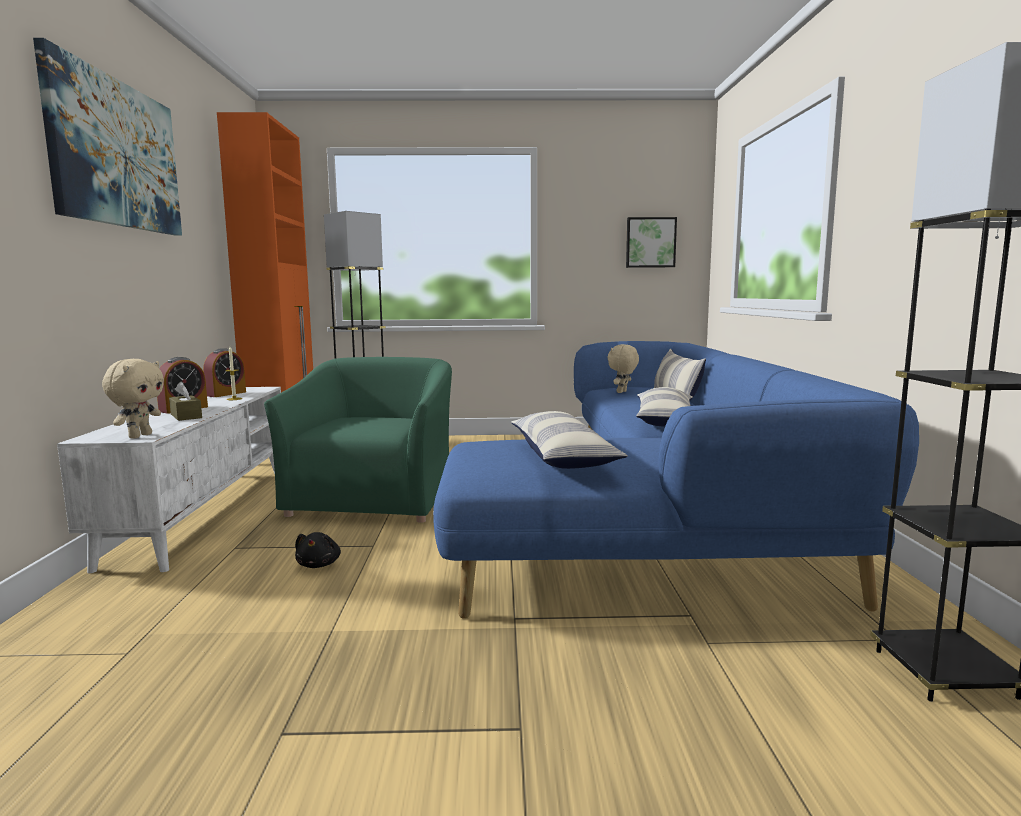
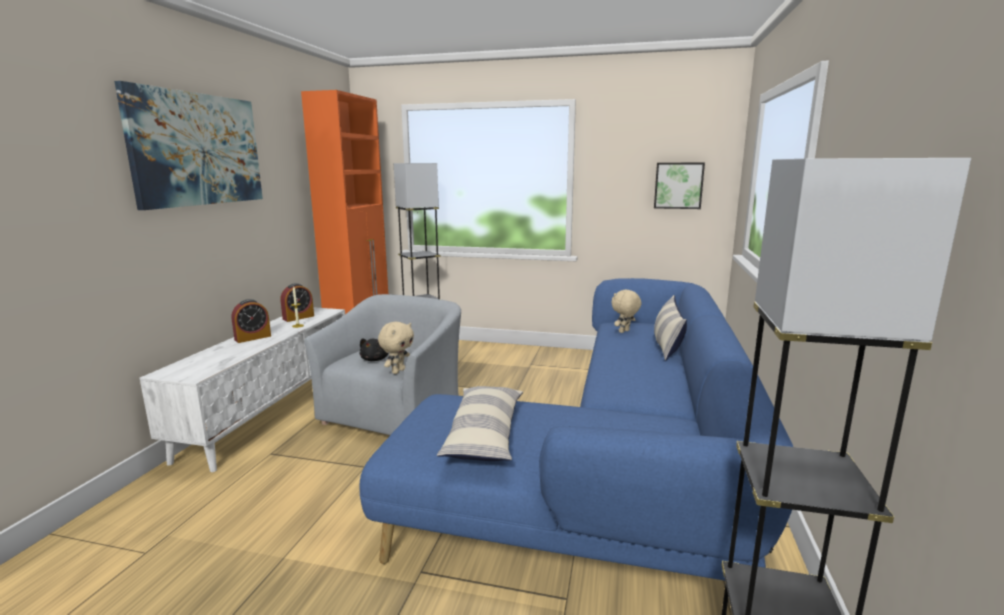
camera: 15 degrees right, 5 degrees up
beige plush toy [102,359,164,439] -> beige plush toy moved to [378,322,414,374]
brown tissue box [169,382,202,421] -> none
green armchair [264,357,452,523] -> grey armchair [304,294,461,435]
black plush toy [295,532,341,568] -> black plush toy moved to [360,338,388,361]
pillow [636,387,693,426] -> none

